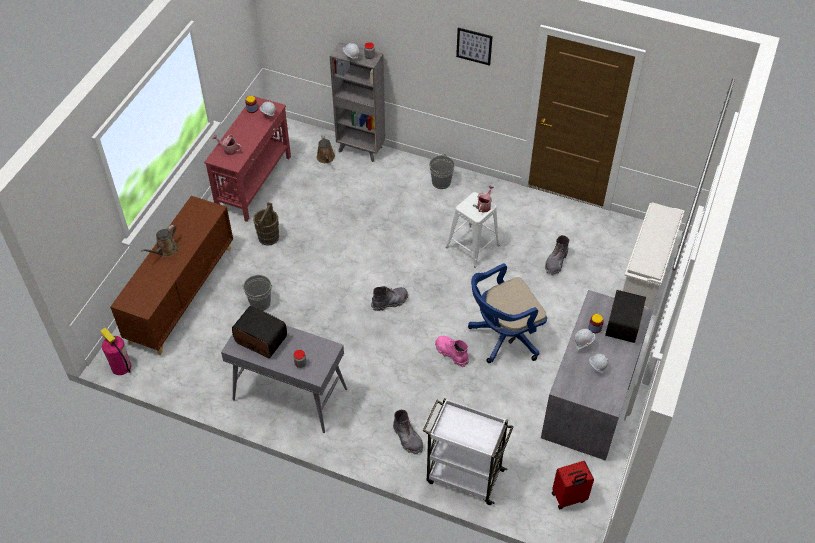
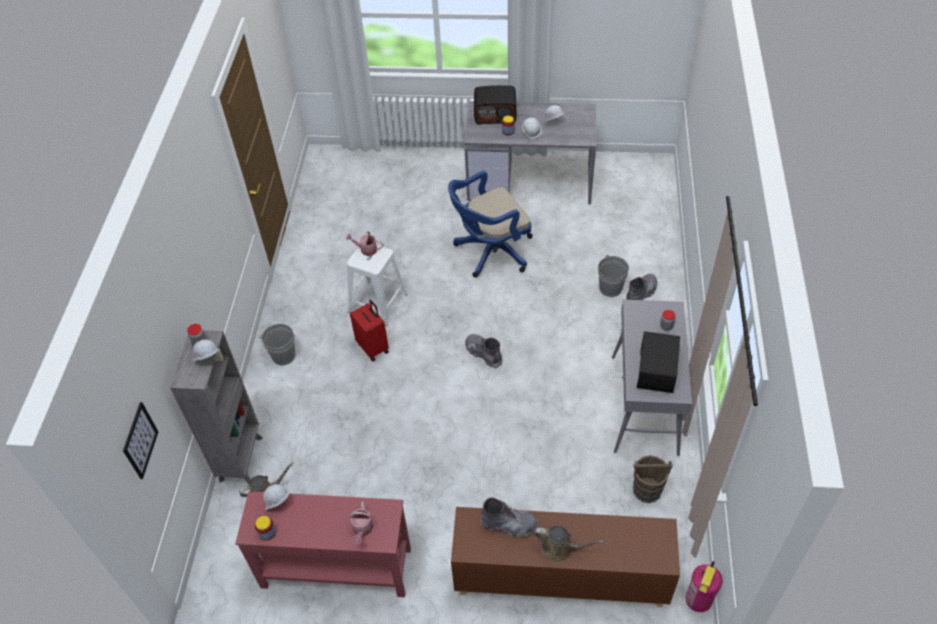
camera: 105 degrees left, 0 degrees up
grey bucket [241,275,273,311] -> grey bucket moved to [598,255,629,297]
brown bucket [253,202,279,246] -> brown bucket moved to [633,455,673,503]
white cart [423,398,514,505] -> none
pink boot [435,336,469,367] -> none
picture [456,28,493,66] -> picture moved to [123,402,158,479]
blue office chair [468,263,547,363] -> blue office chair turned 105 degrees clockwise [448,171,533,277]
grey boot [545,235,570,275] -> grey boot moved to [481,497,539,538]
red suitcase [552,461,594,509] -> red suitcase moved to [350,300,389,361]
white shoe rack [623,202,685,309] -> none

